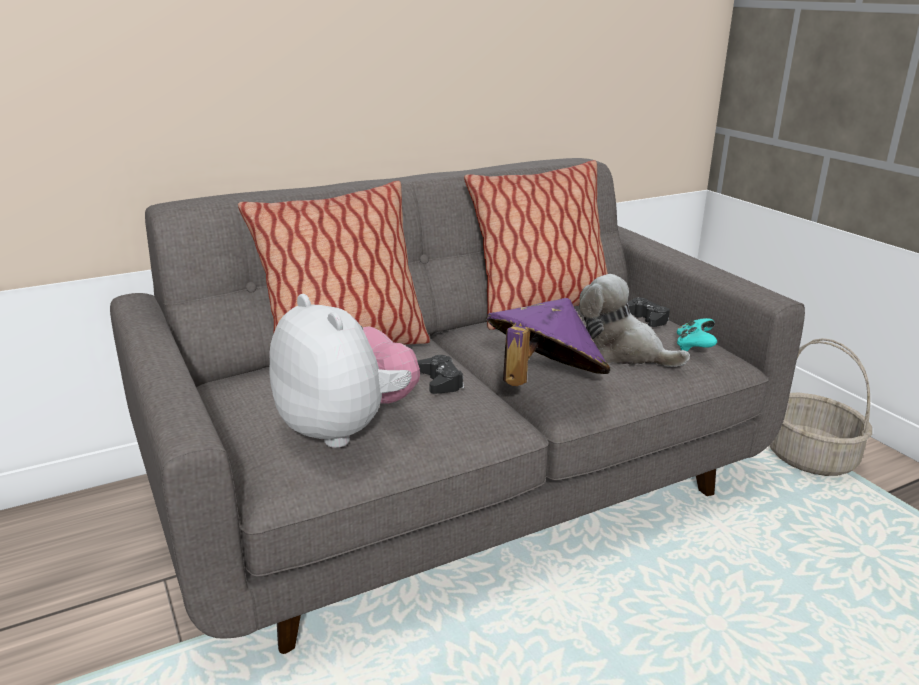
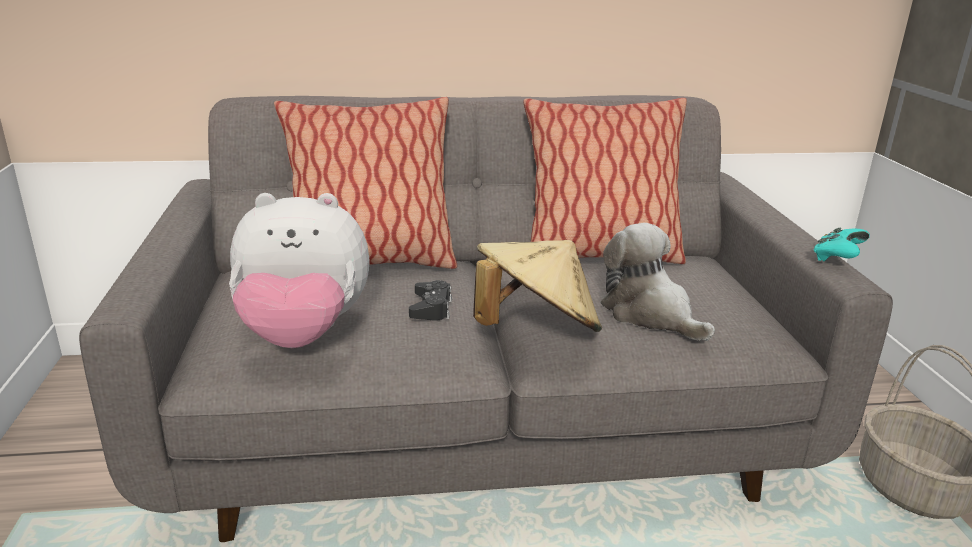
camera: 20 degrees right, 0 degrees up
plush toy [269,294,420,448] -> plush toy turned 105 degrees clockwise [229,193,370,348]
purple hat [486,298,610,386] -> beige hat [473,240,602,332]
black game controller [628,297,670,327] -> none
turquoise game controller [677,318,717,351] -> turquoise game controller moved to [814,228,870,261]

